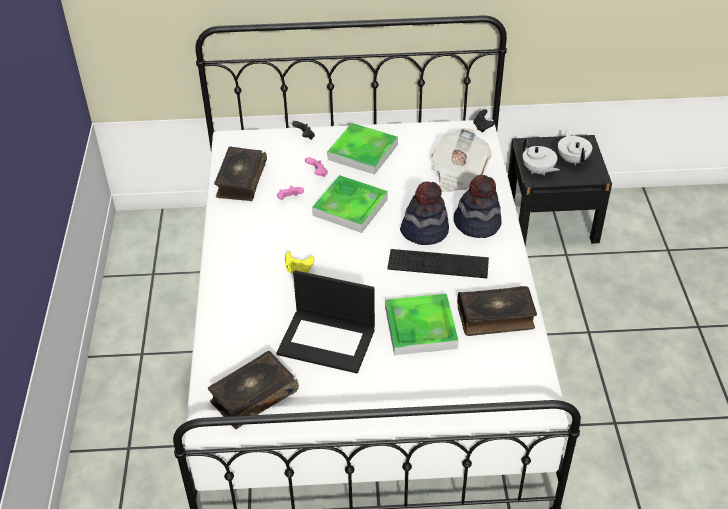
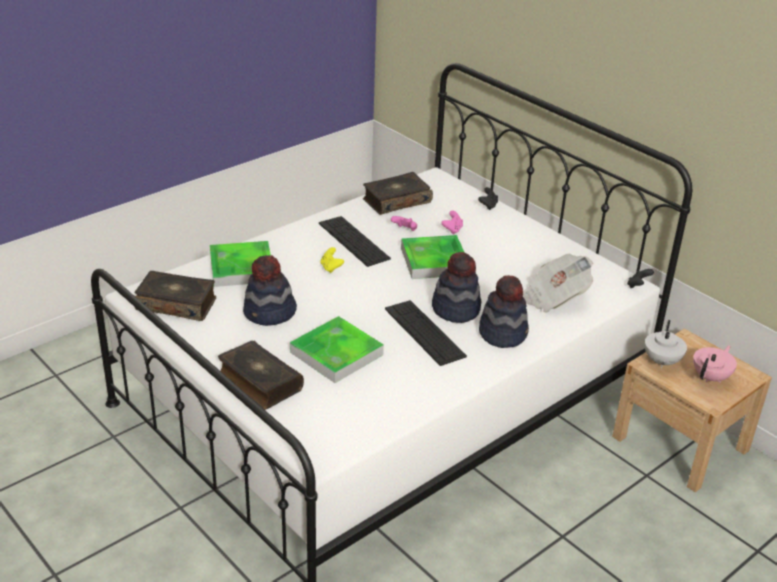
camera: 50 degrees right, 10 degrees down
laptop [276,270,375,374] -> hat [243,255,297,326]
tray [327,123,398,175] -> tray moved to [210,241,271,287]
book [457,286,537,336] -> book moved to [218,340,304,410]
black nightstand [508,135,612,246] -> beige nightstand [612,328,772,492]
white teapot [558,130,592,165] -> pink teapot [693,345,737,383]
none -> keyboard [319,216,391,267]

